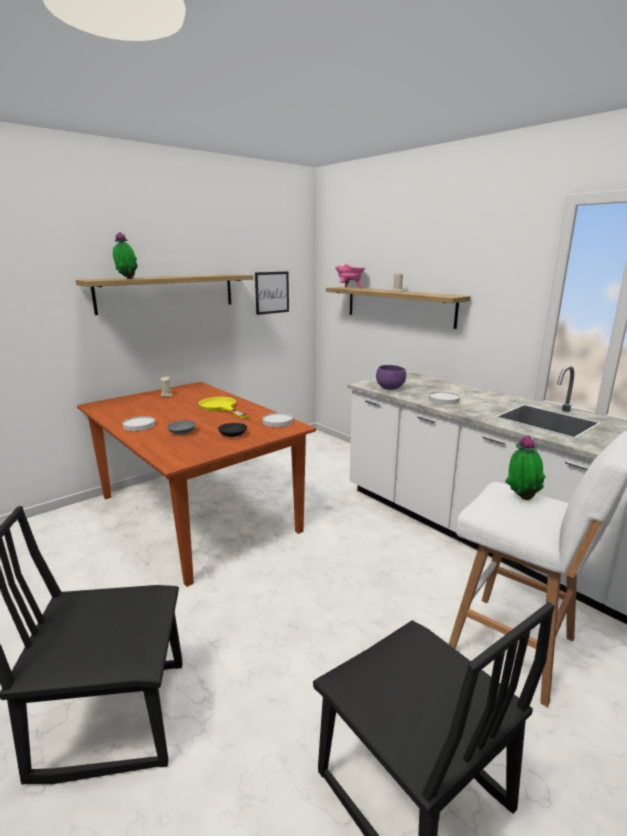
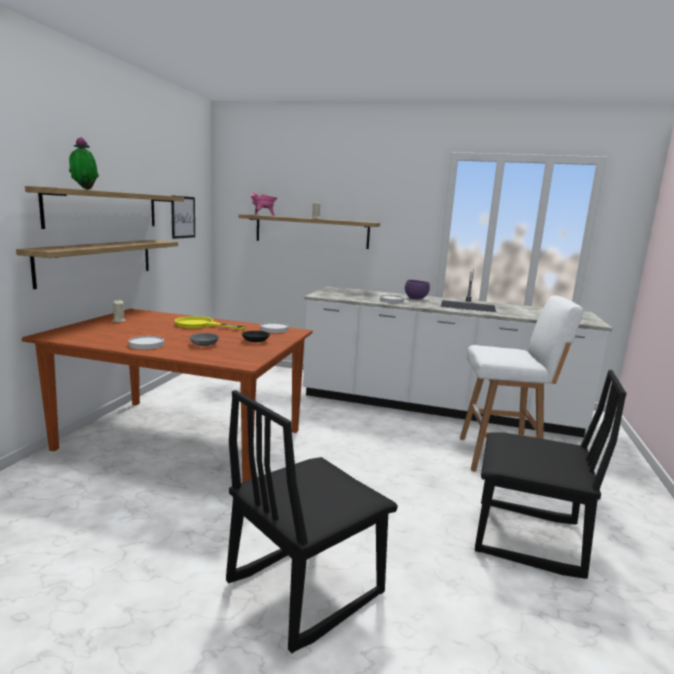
camera: 35 degrees left, 5 degrees down
purple bowl [376,365,406,390] -> purple bowl moved to [405,280,430,299]
potted plant [505,435,546,500] -> none
none -> shelf [16,240,178,289]

